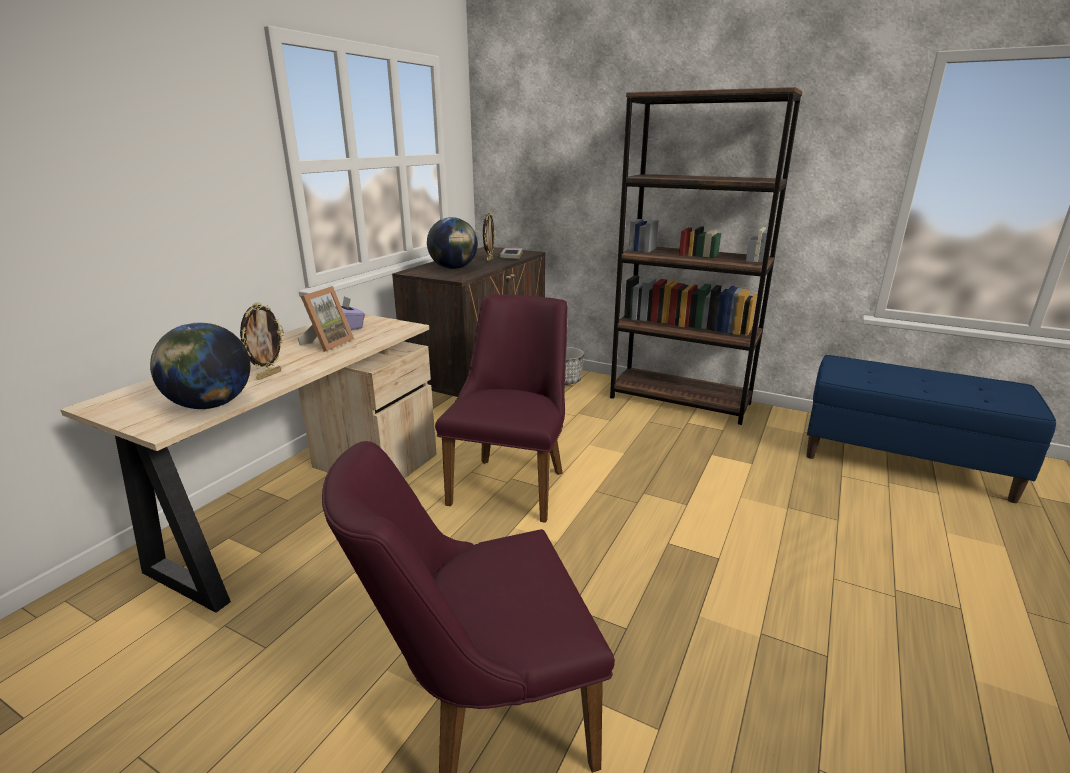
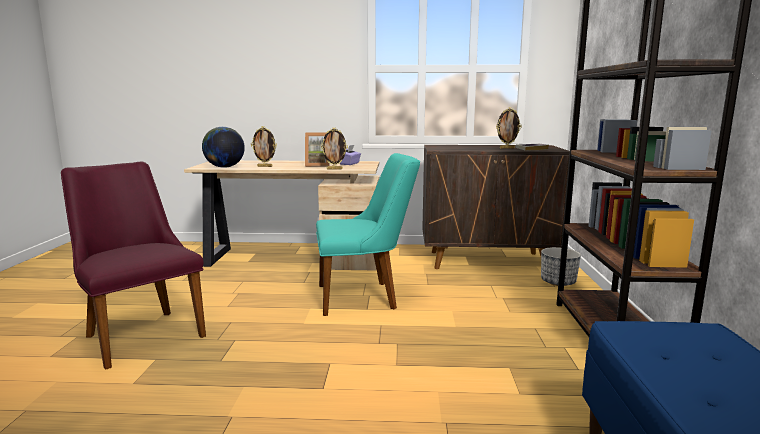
camera: 65 degrees right, 10 degrees down
globe [427,217,478,269] -> none
purple chair [435,295,568,523] -> turquoise chair [316,153,420,316]
none -> picture frame [321,128,348,170]

